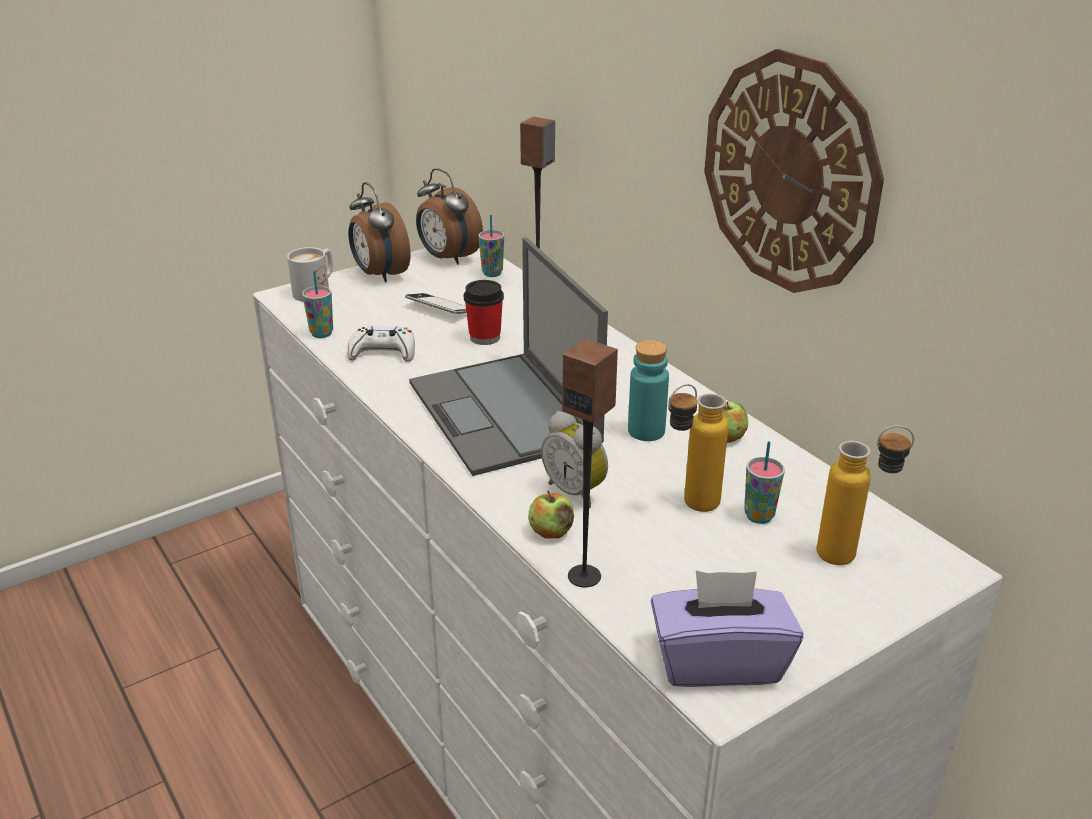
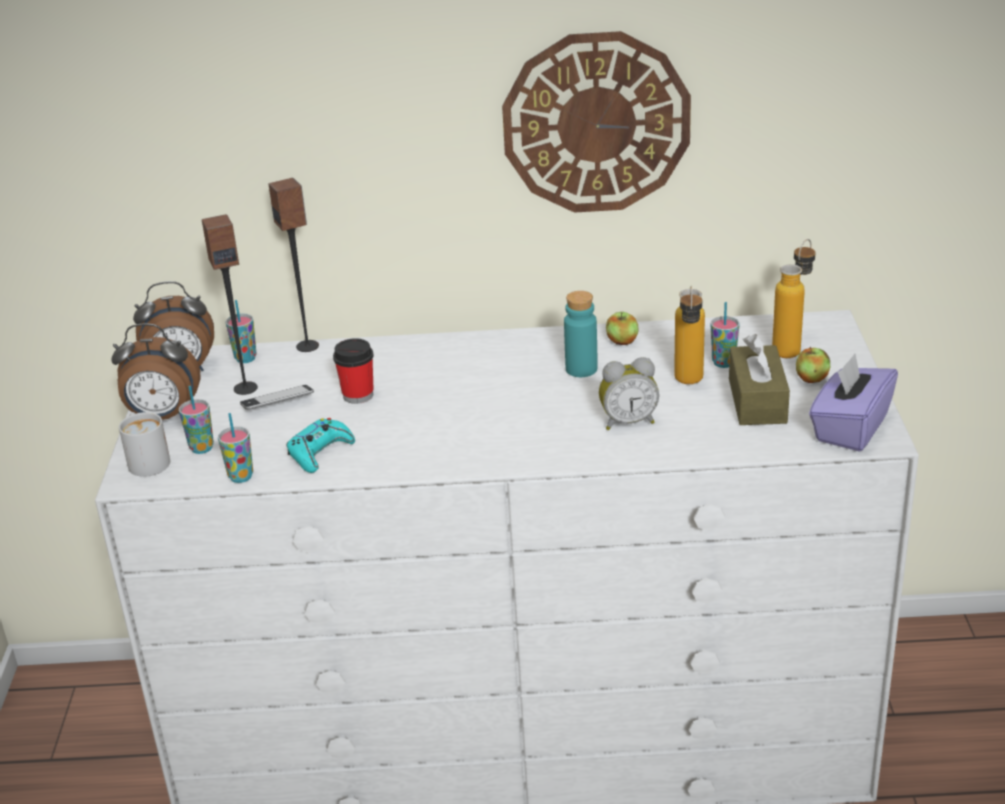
camera: 55 degrees left, 0 degrees up
white game controller [347,326,415,362] -> turquoise game controller [286,418,355,473]
laptop [409,237,608,476] -> none
apple [529,491,574,539] -> apple moved to [796,347,830,383]
speaker [562,339,618,588] -> speaker moved to [202,214,258,395]
none -> cup [179,386,214,454]
none -> brown tissue box [729,334,790,425]

